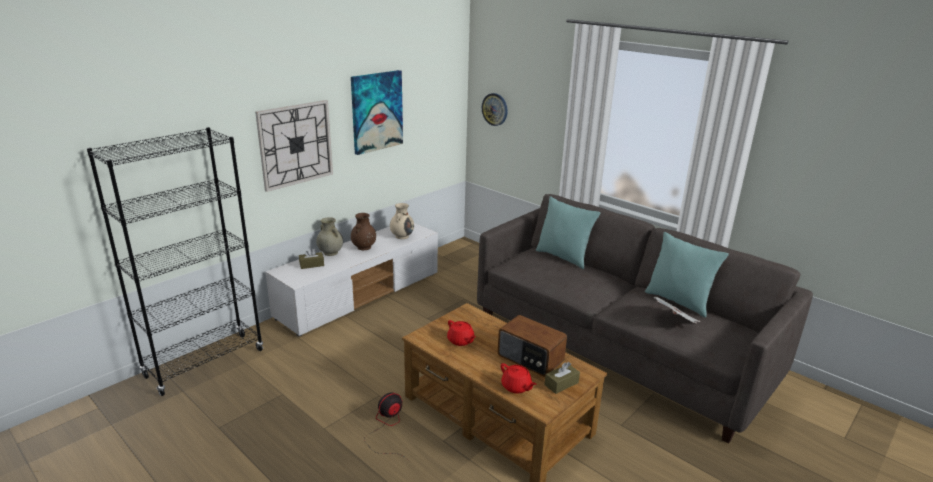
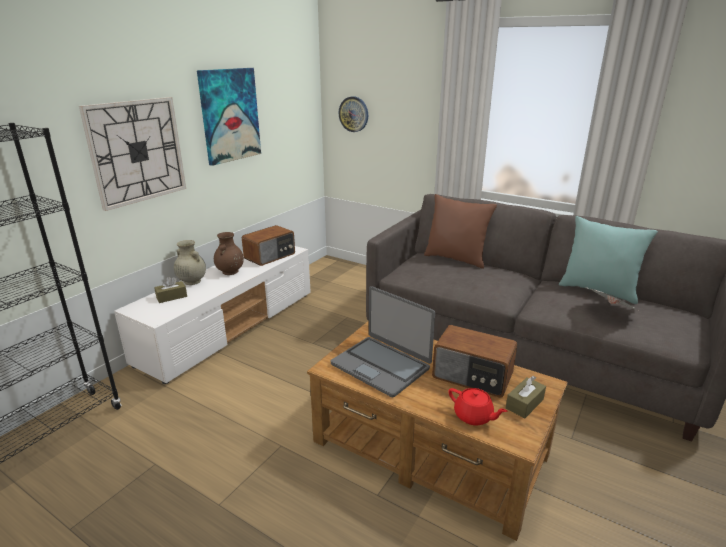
camera: 10 degrees left, 0 degrees up
fan [365,393,409,461] -> none
beige vase [390,203,414,239] -> radio [242,225,295,266]
red teapot [447,320,476,346] -> laptop [331,286,435,397]
turquoise pillow [536,196,601,269] -> brown pillow [424,194,497,269]

